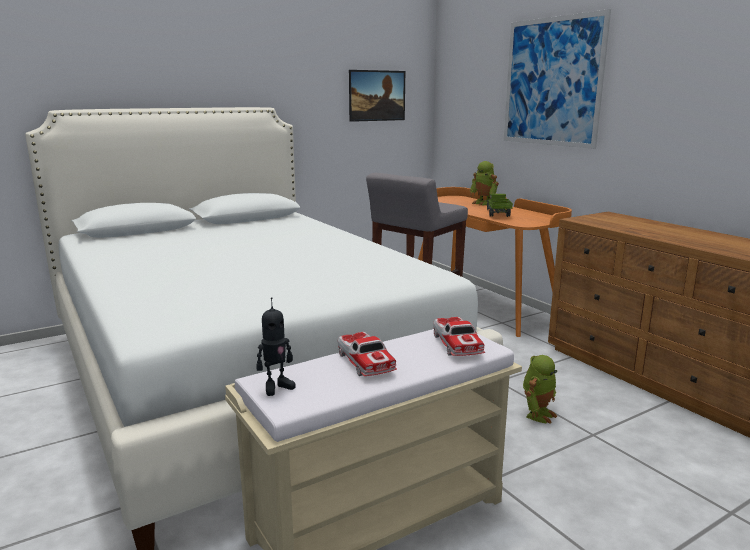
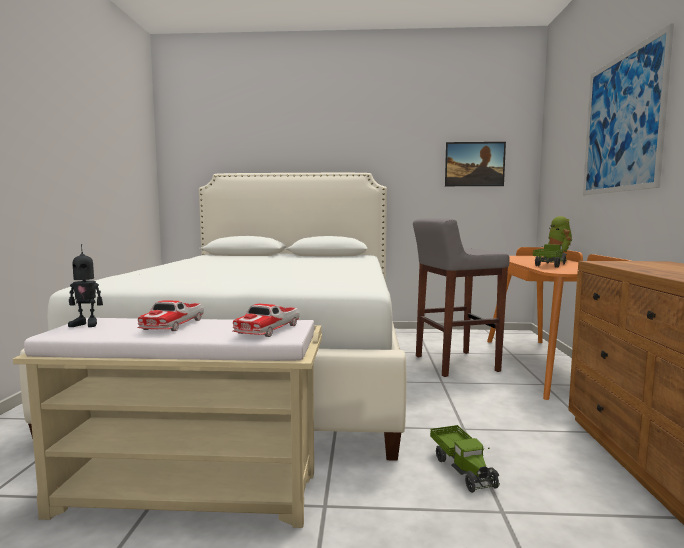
camera: 35 degrees right, 10 degrees down
toy robot [523,355,557,424] -> toy truck [430,425,500,493]

